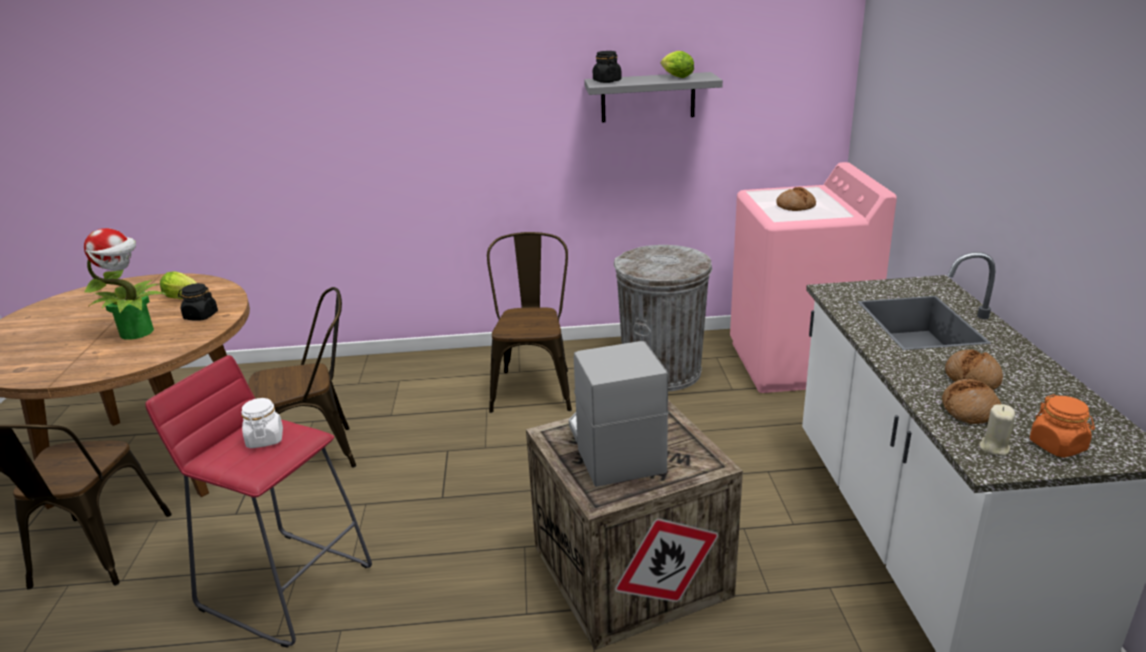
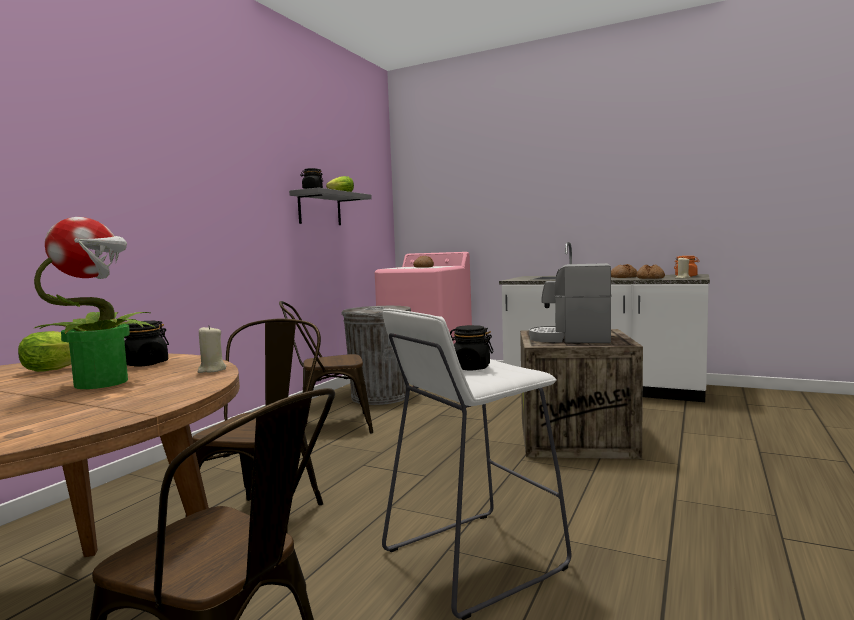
camera: 60 degrees left, 20 degrees down
red stool [145,355,372,648] -> white stool [382,309,571,620]
white jar [241,398,283,448] -> black jar [450,325,494,371]
brown chair [487,232,572,413] -> brown chair turned 45 degrees counterclockwise [279,301,373,434]
none -> beige candle [198,325,226,373]

